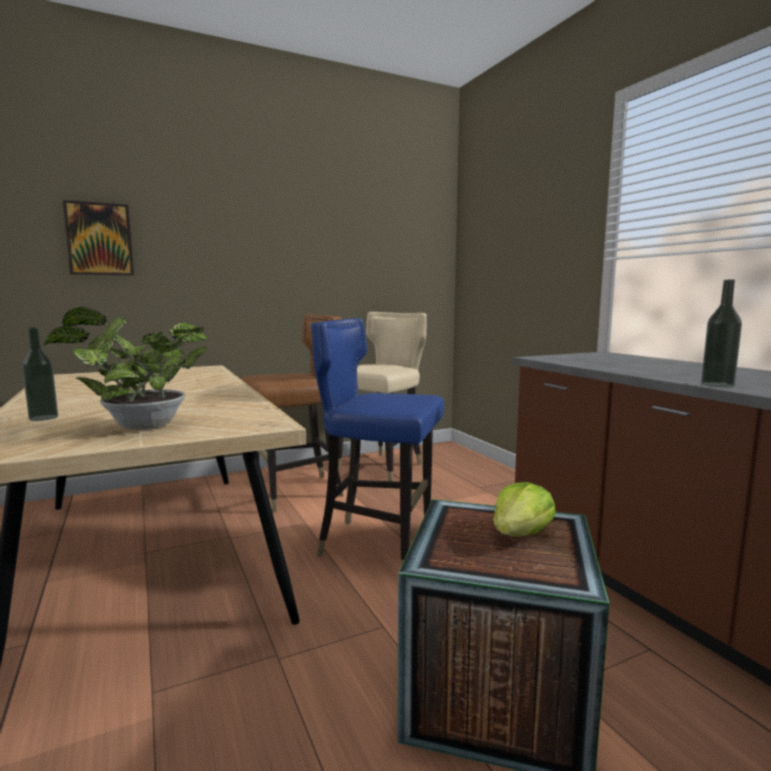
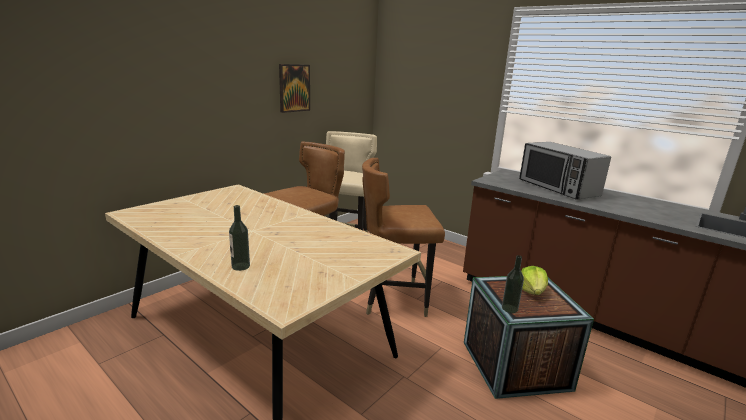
camera: 25 degrees left, 10 degrees up
potted plant [43,307,207,430] -> none
picture [63,200,134,276] -> picture moved to [279,64,310,113]
blue chair [311,318,444,566] -> brown chair [362,158,445,317]
bottle [701,280,742,387] -> bottle moved to [502,255,524,313]
none -> microwave [519,142,611,200]

